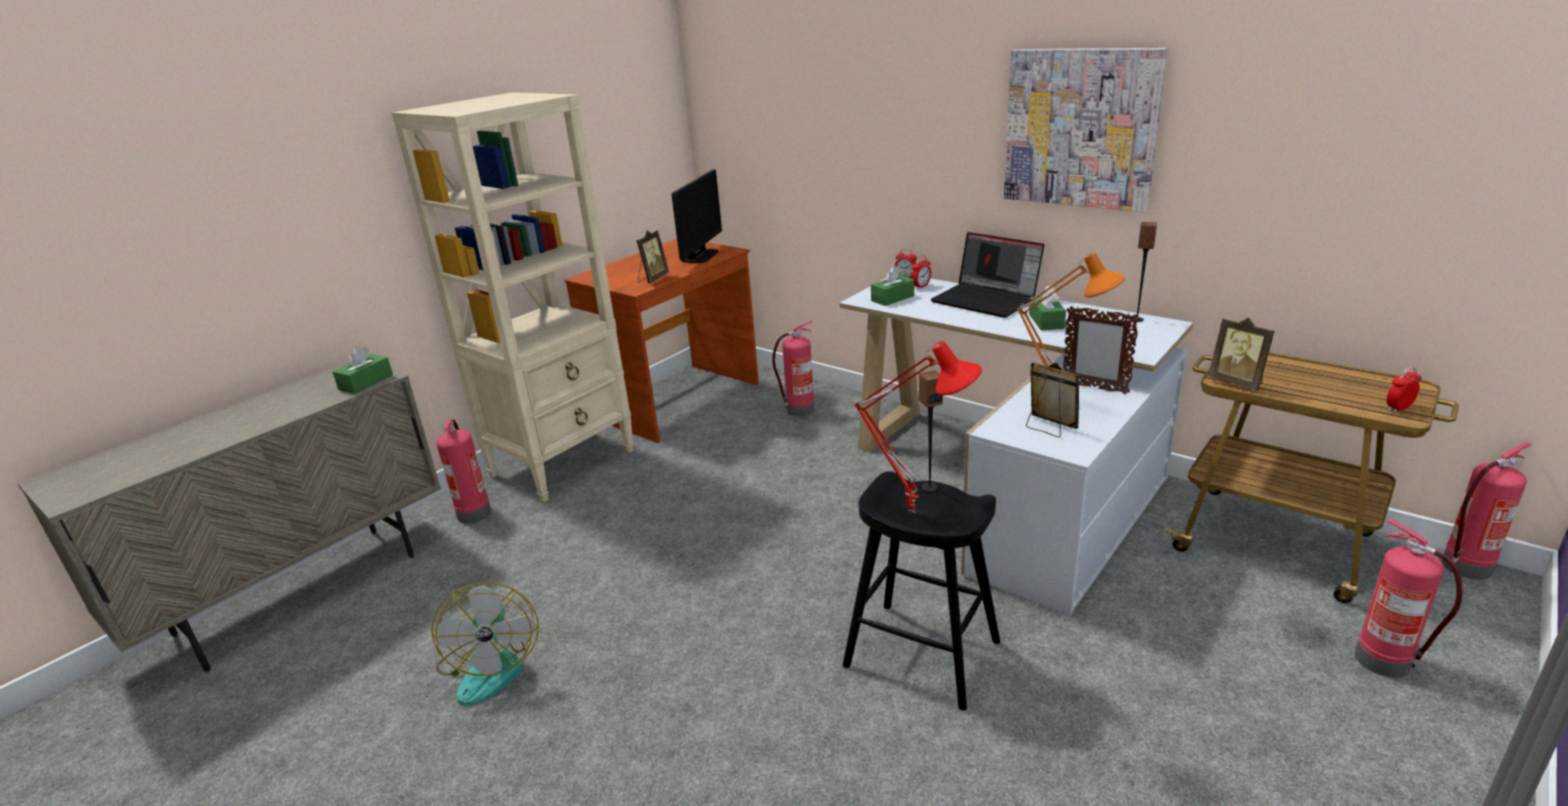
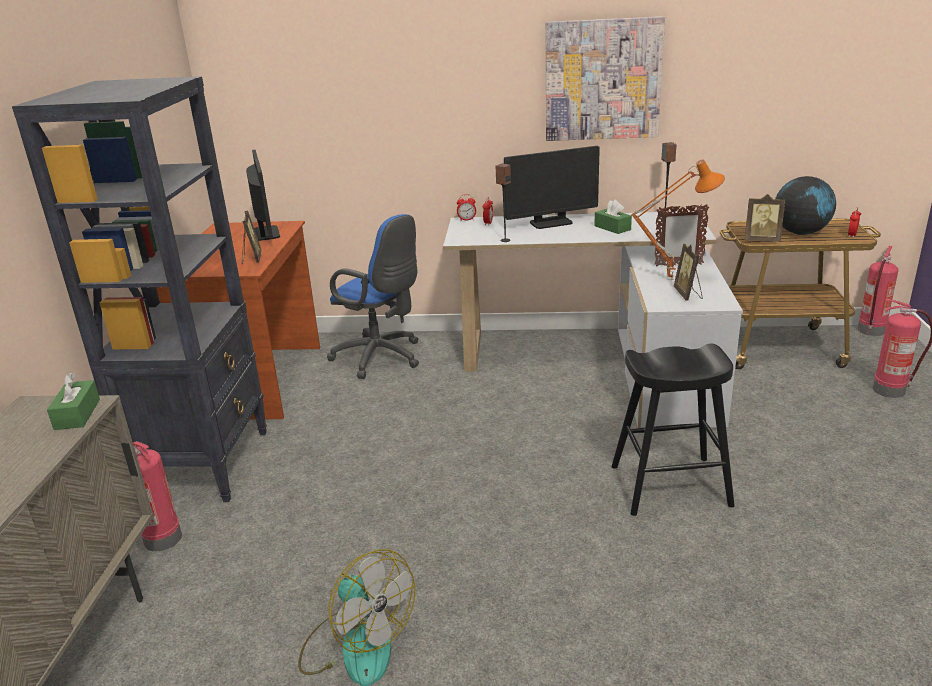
camera: 35 degrees left, 0 degrees up
beige bookcase [392,92,634,502] -> black bookcase [12,76,267,502]
fire extinguisher [772,321,815,417] -> blue office chair [327,214,419,379]
red table lamp [854,341,982,513] -> none
green tissue box [871,266,914,306] -> none
speaker [919,370,943,492] -> speaker moved to [496,164,511,242]
laptop [931,232,1044,318] -> monitor [504,146,600,229]
picture frame [1026,362,1079,437] -> picture frame turned 105 degrees counterclockwise [674,244,703,301]
none -> globe [775,176,836,235]

